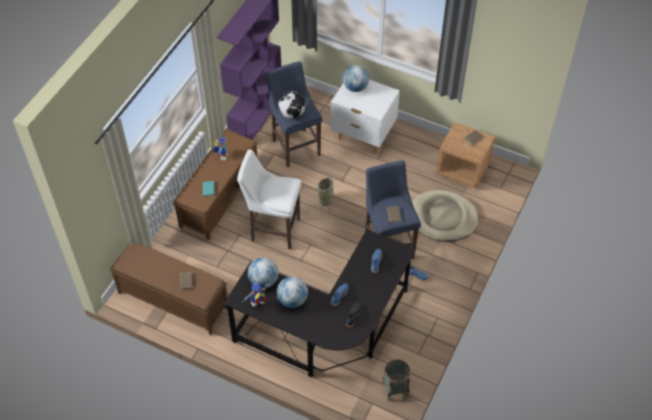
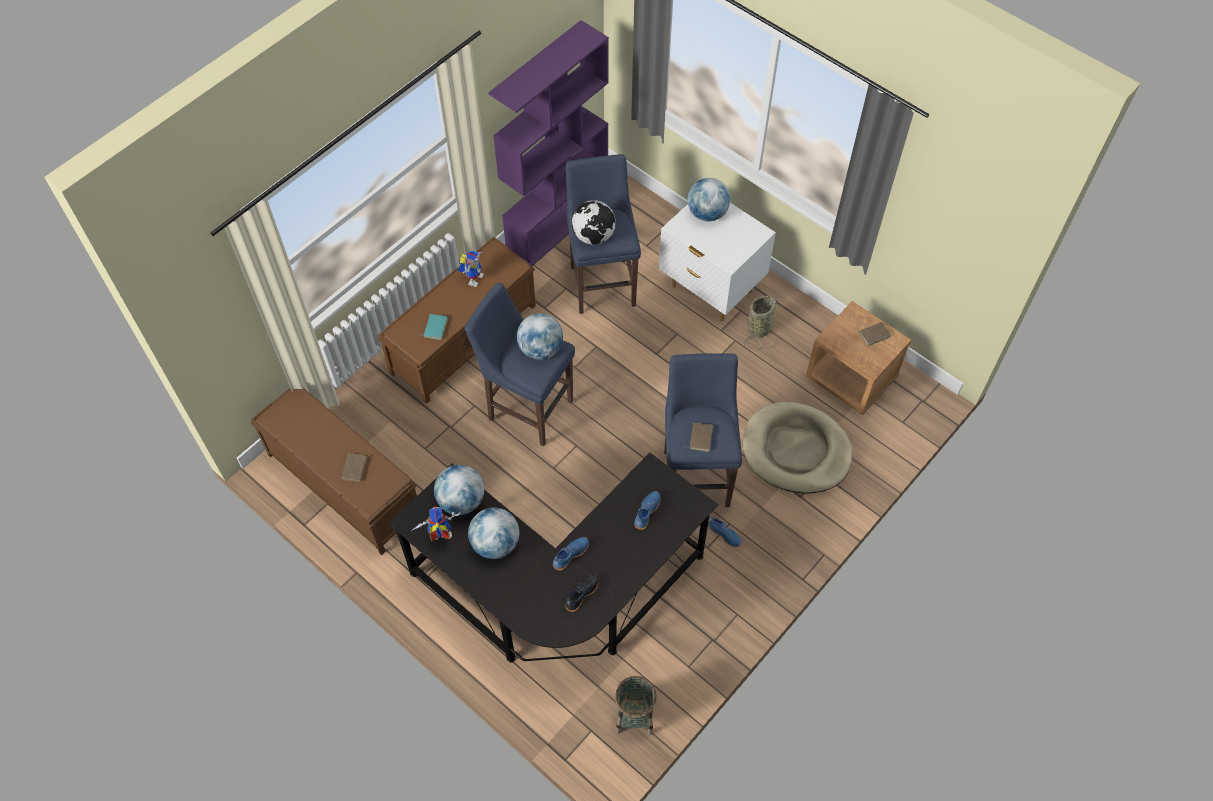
camera: 15 degrees right, 5 degrees up
white stool [237,149,301,249] -> blue stool [465,283,575,446]
basket [317,177,334,213] -> basket moved to [744,295,780,349]
none -> globe [517,313,563,360]

